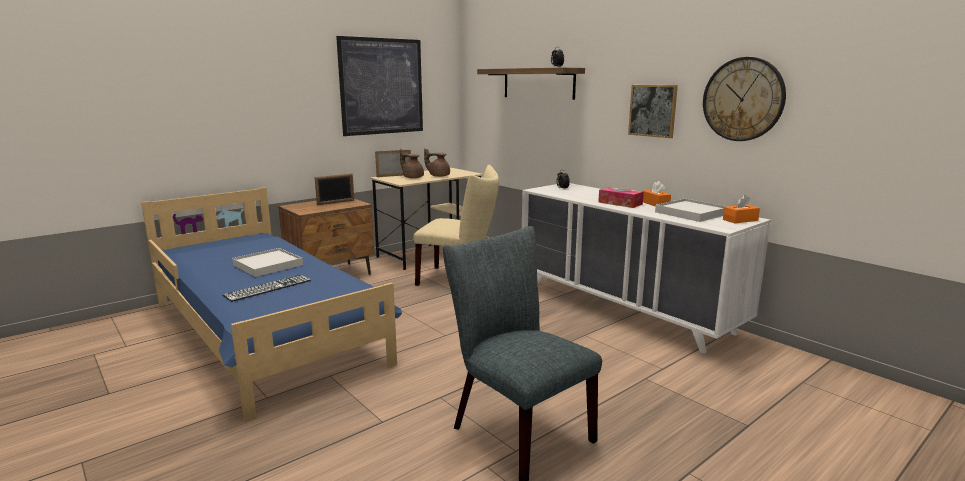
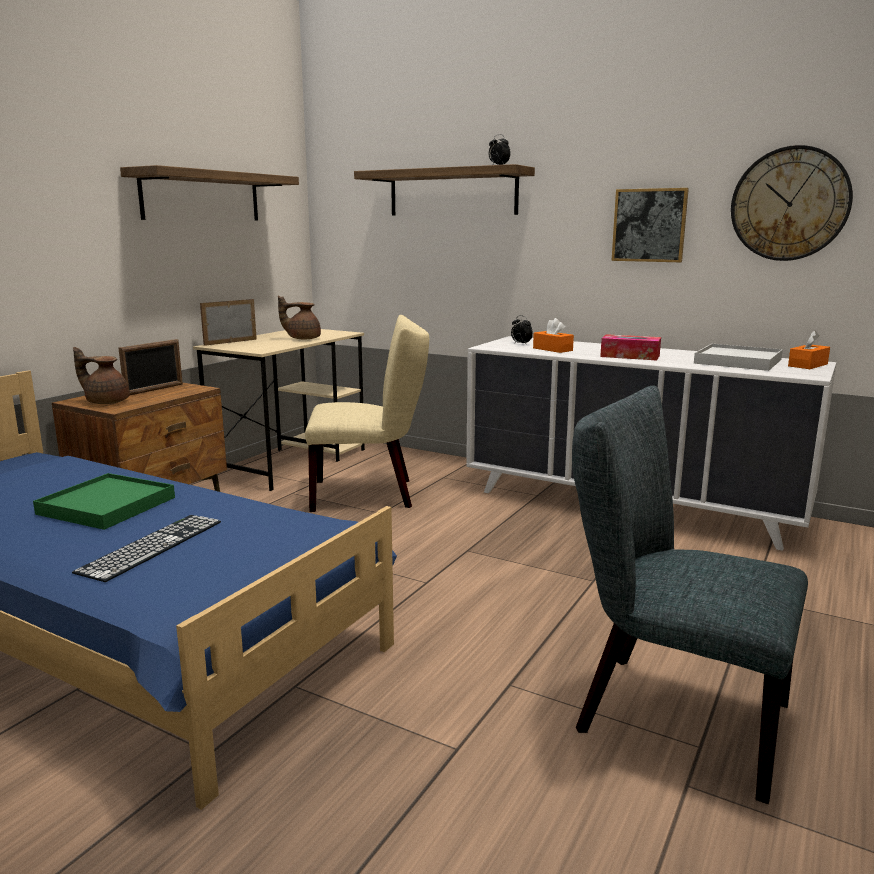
camera: 20 degrees left, 0 degrees up
white tray [232,248,303,277] -> green tray [33,473,175,530]
picture [336,36,423,136] -> shelf [120,165,299,221]
brown teapot [400,149,424,179] -> brown teapot moved to [73,347,129,404]
orange tissue box [643,181,671,206] -> orange tissue box moved to [533,318,574,353]

